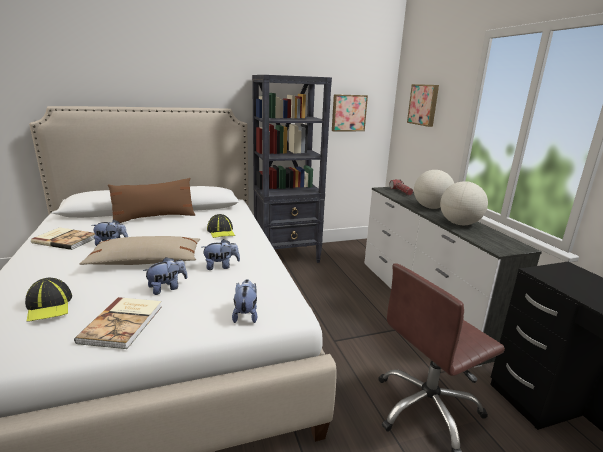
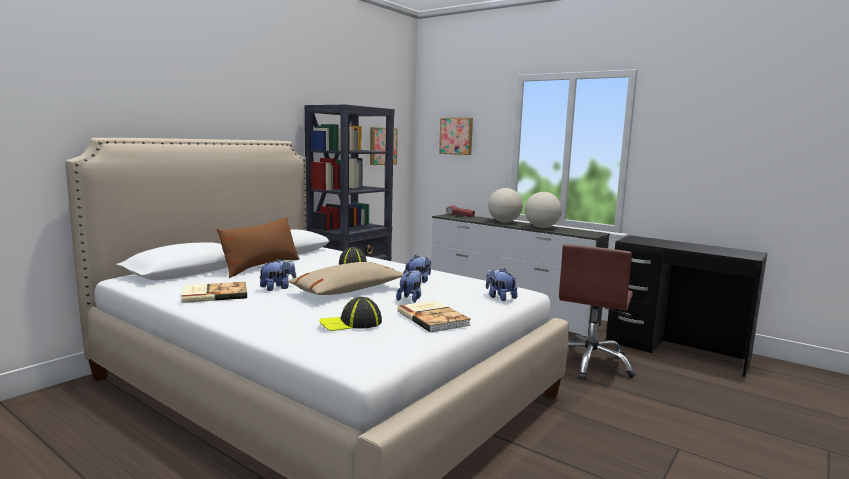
camera: 35 degrees left, 10 degrees down
cap [25,278,72,322] -> cap turned 135 degrees clockwise [319,297,382,331]

